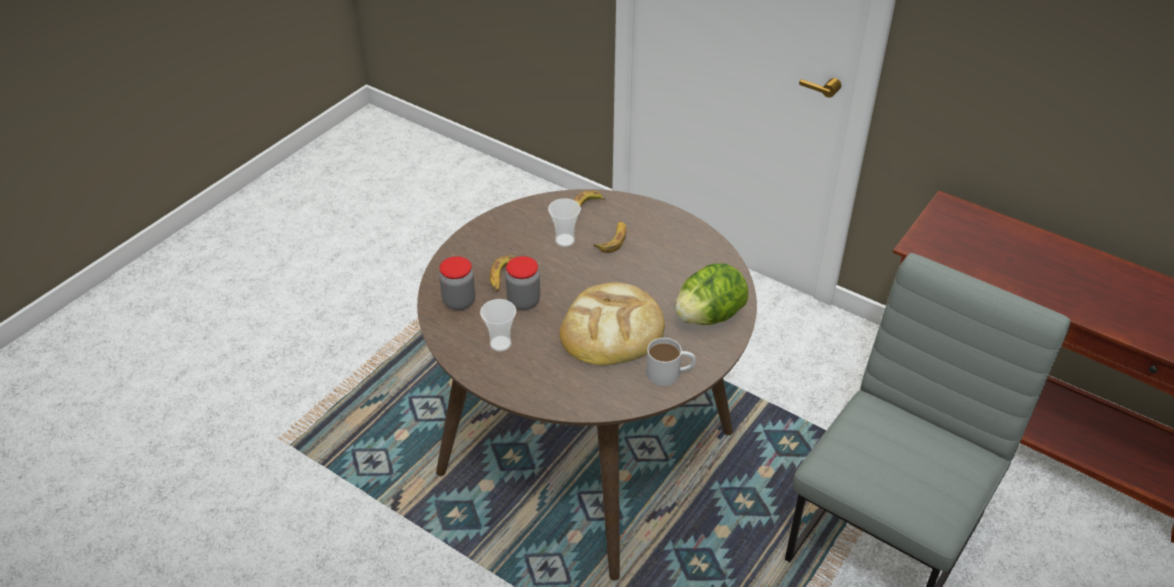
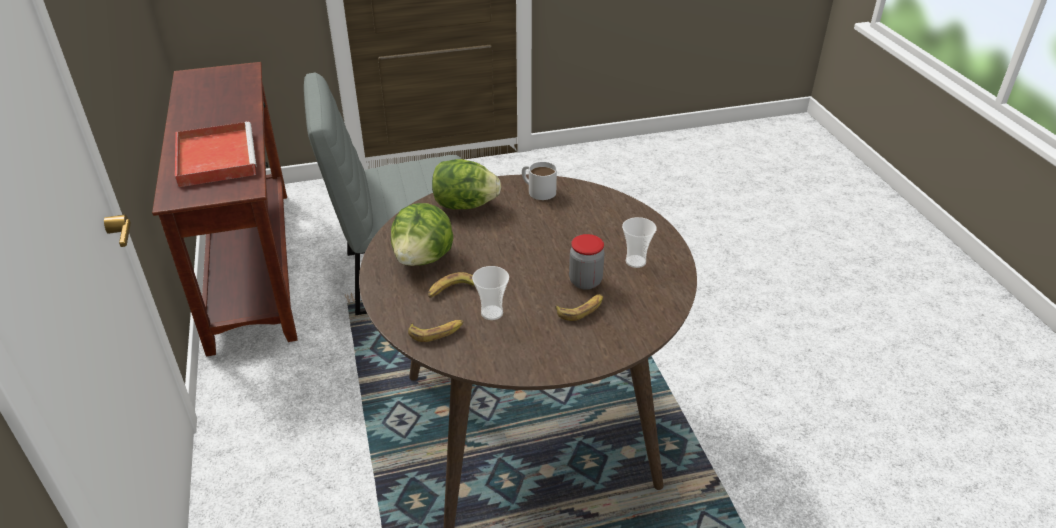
camera: 140 degrees left, 5 degrees down
jar [439,256,475,310] -> none
bread [559,282,665,365] -> none
none -> red tray [175,122,257,187]
none -> lettuce [391,203,453,266]

